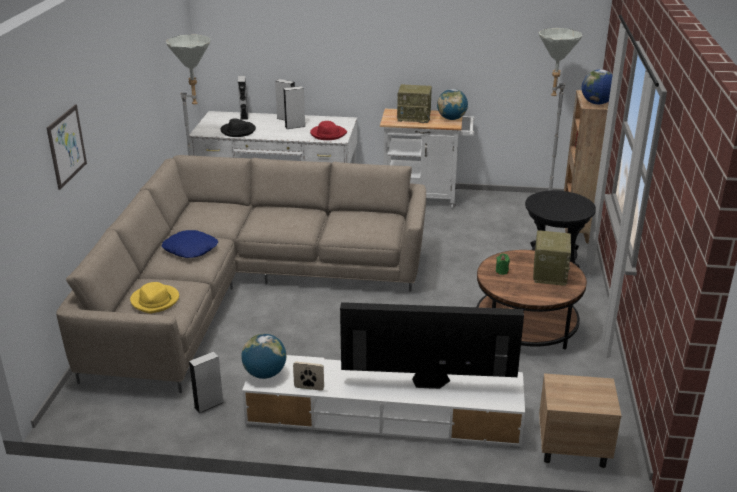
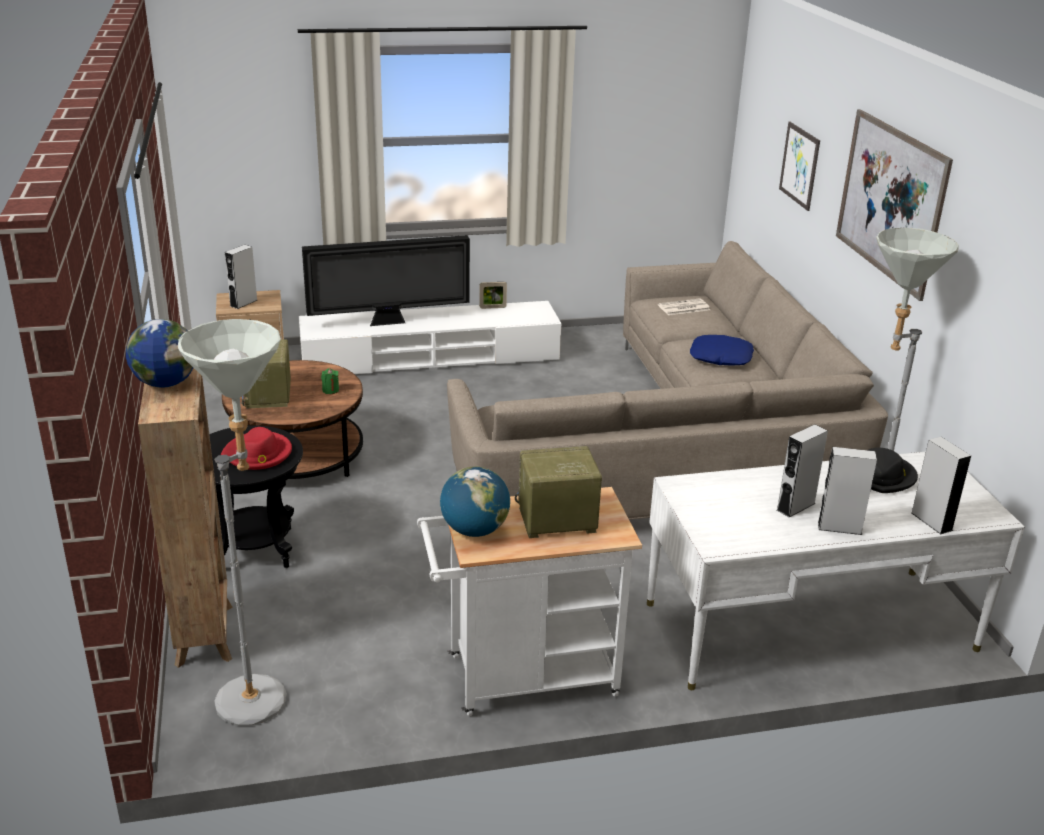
camera: 160 degrees right, 0 degrees up
yellow hat [130,282,179,314] -> newspaper [658,298,710,315]
grey speaker [189,351,224,413] -> grey speaker moved to [225,245,257,309]
globe [241,334,286,379] -> none
red hat [310,121,347,140] -> red hat moved to [221,427,292,470]
none -> picture [836,109,953,301]

